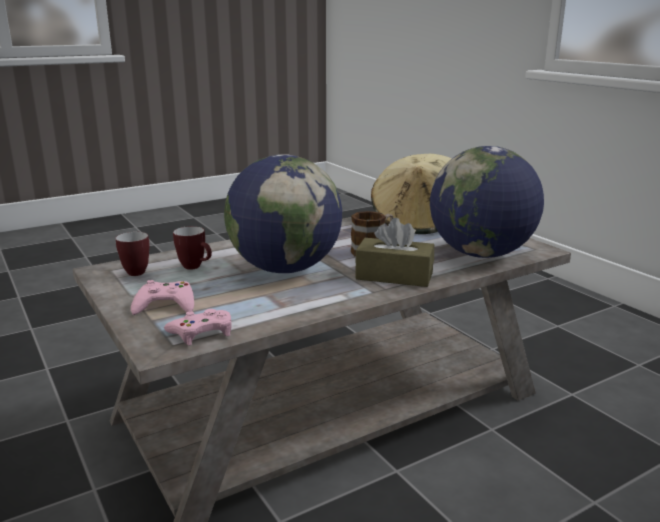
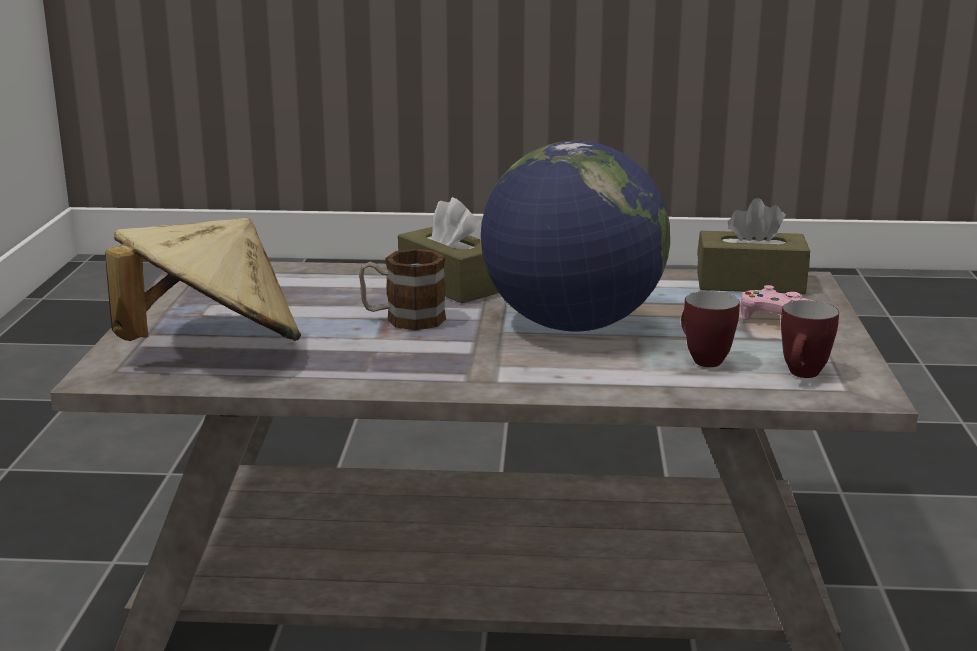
camera: 145 degrees left, 0 degrees up
pink game controller [164,309,232,346] -> brown tissue box [697,198,810,294]
globe [430,146,544,258] -> none

